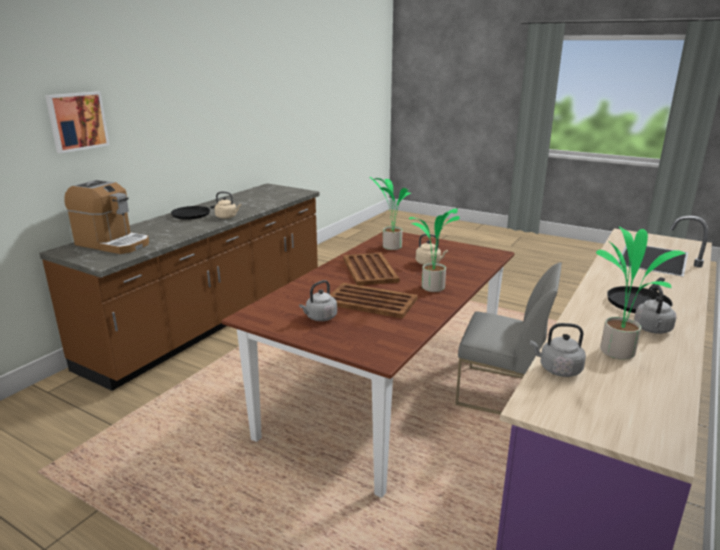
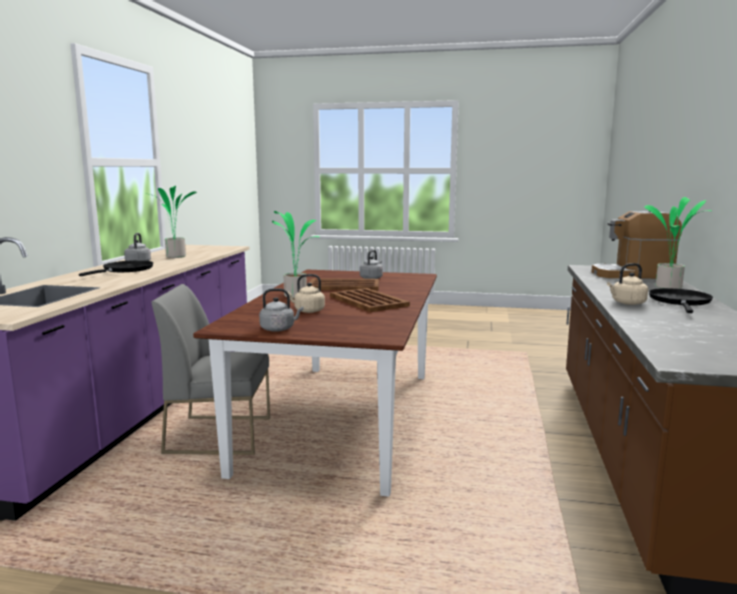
camera: 160 degrees right, 10 degrees down
picture [45,91,109,153] -> none
potted plant [370,177,411,250] -> potted plant moved to [644,197,711,289]
grey kettle [530,323,586,377] -> grey kettle moved to [259,288,304,332]

